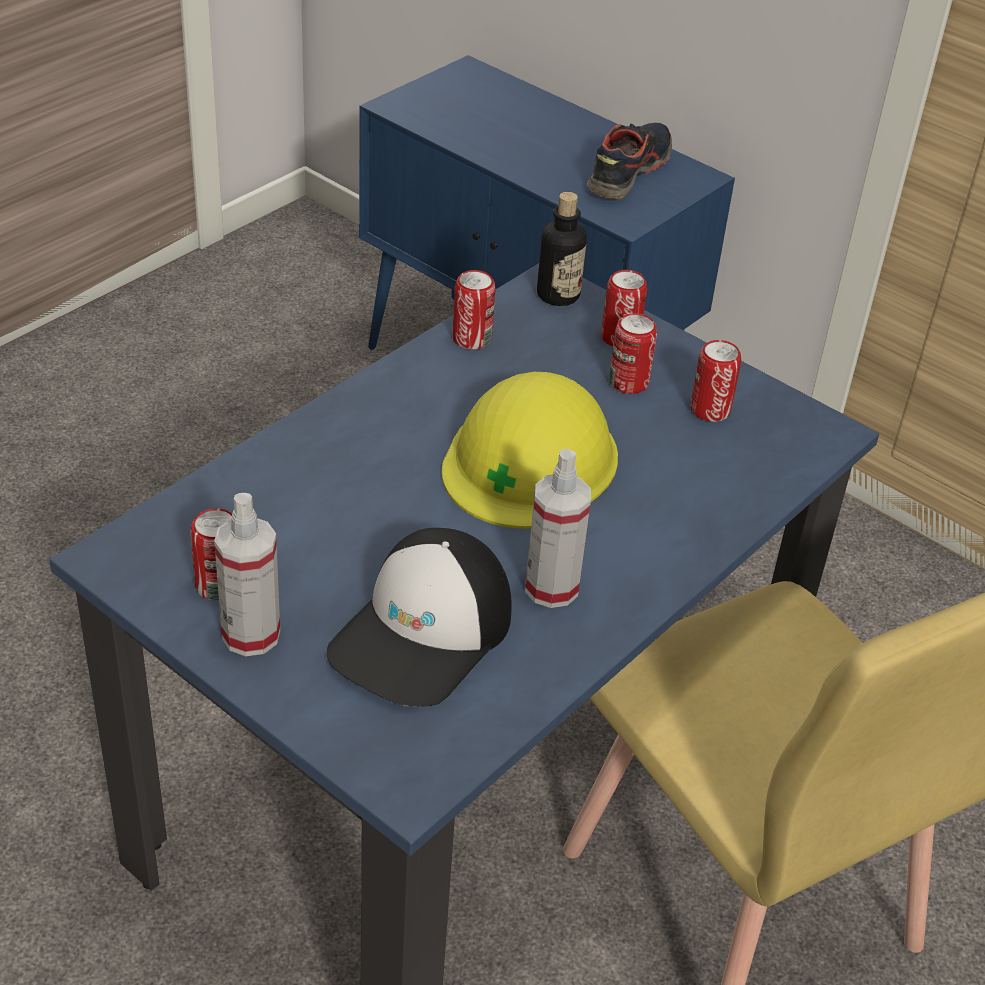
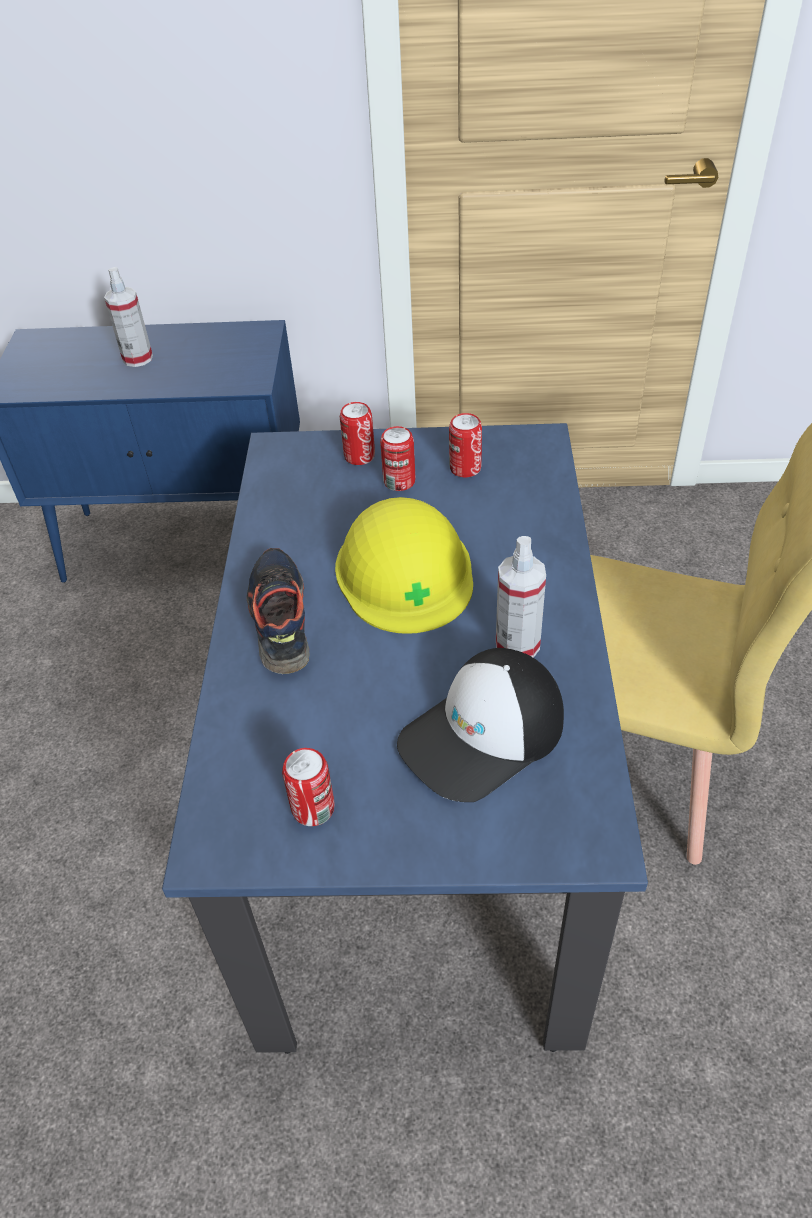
camera: 35 degrees left, 5 degrees up
spray bottle [214,493,280,656] -> spray bottle moved to [104,267,153,367]
cap [327,528,511,707] -> cap turned 60 degrees clockwise [397,648,564,802]
can [452,270,496,349] -> none
bottle [537,192,587,306] -> none
shoe [587,123,672,199] -> shoe moved to [246,548,309,675]

